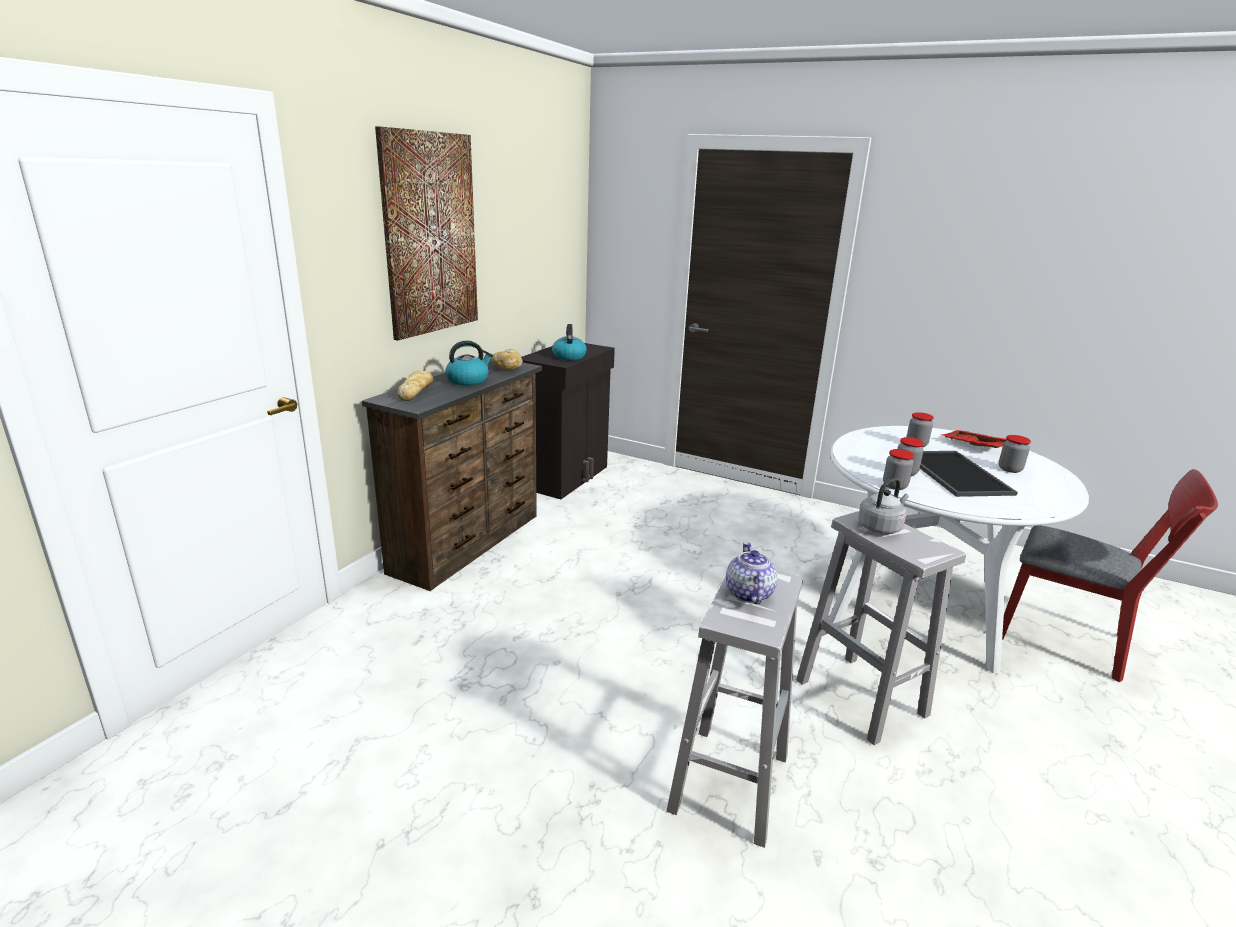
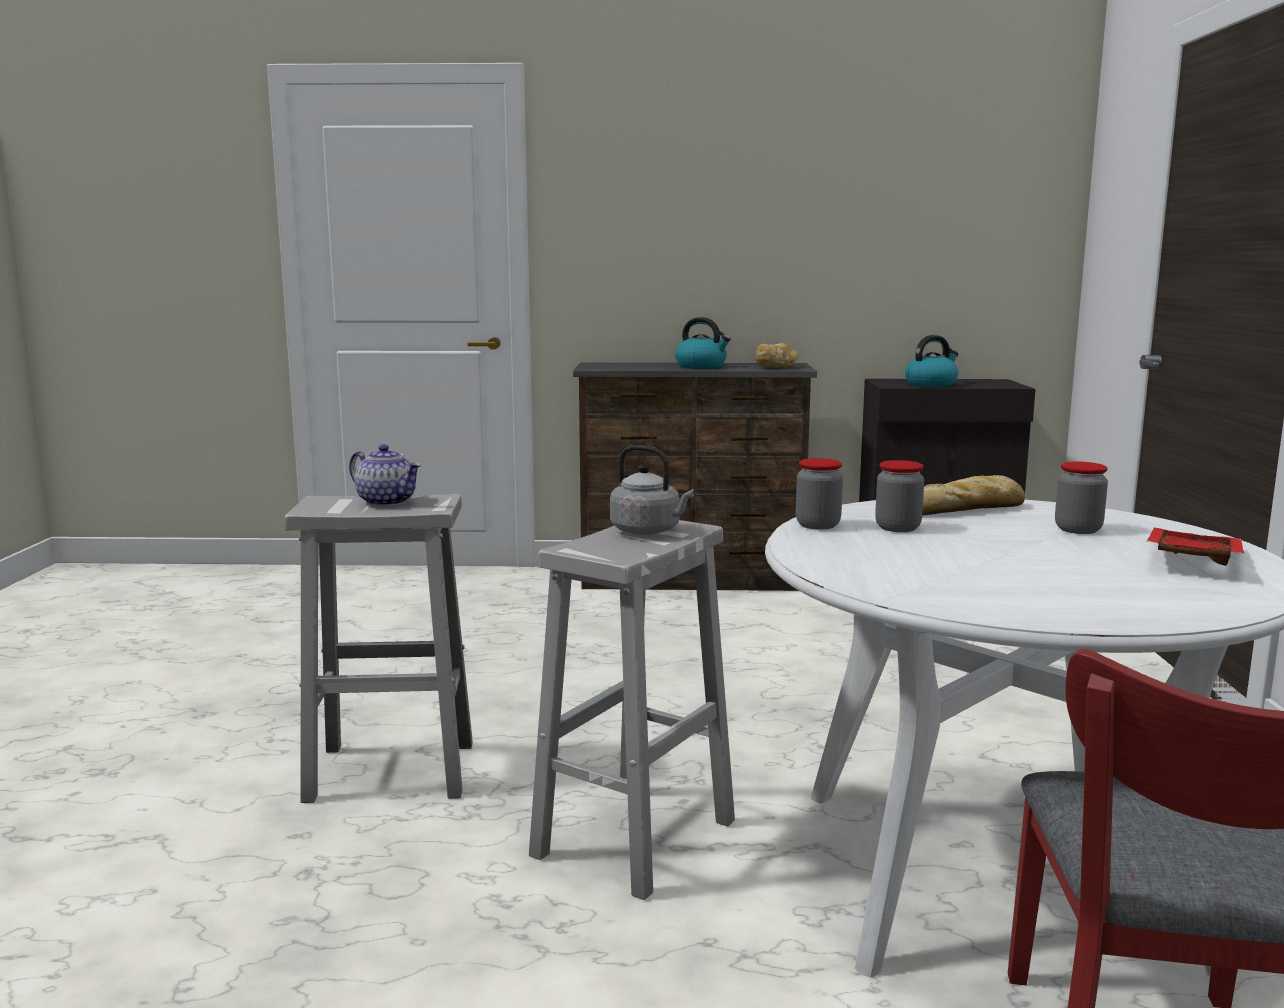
camera: 65 degrees right, 10 degrees down
picture [375,126,478,340] -> none
bread [397,370,433,401] -> bread moved to [922,475,1025,515]
teapot [726,542,777,604] -> teapot turned 60 degrees clockwise [349,444,421,506]
tray [920,451,1018,497] -> none
jar [999,435,1031,473] -> none

